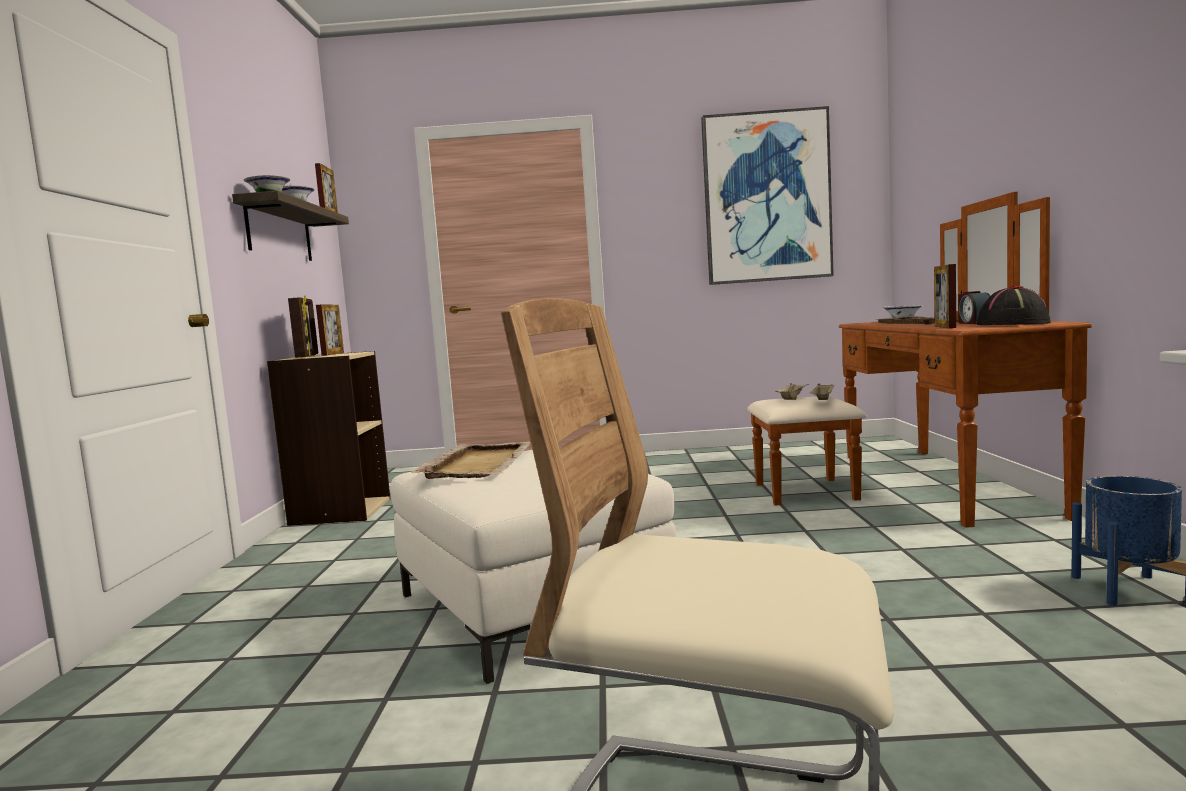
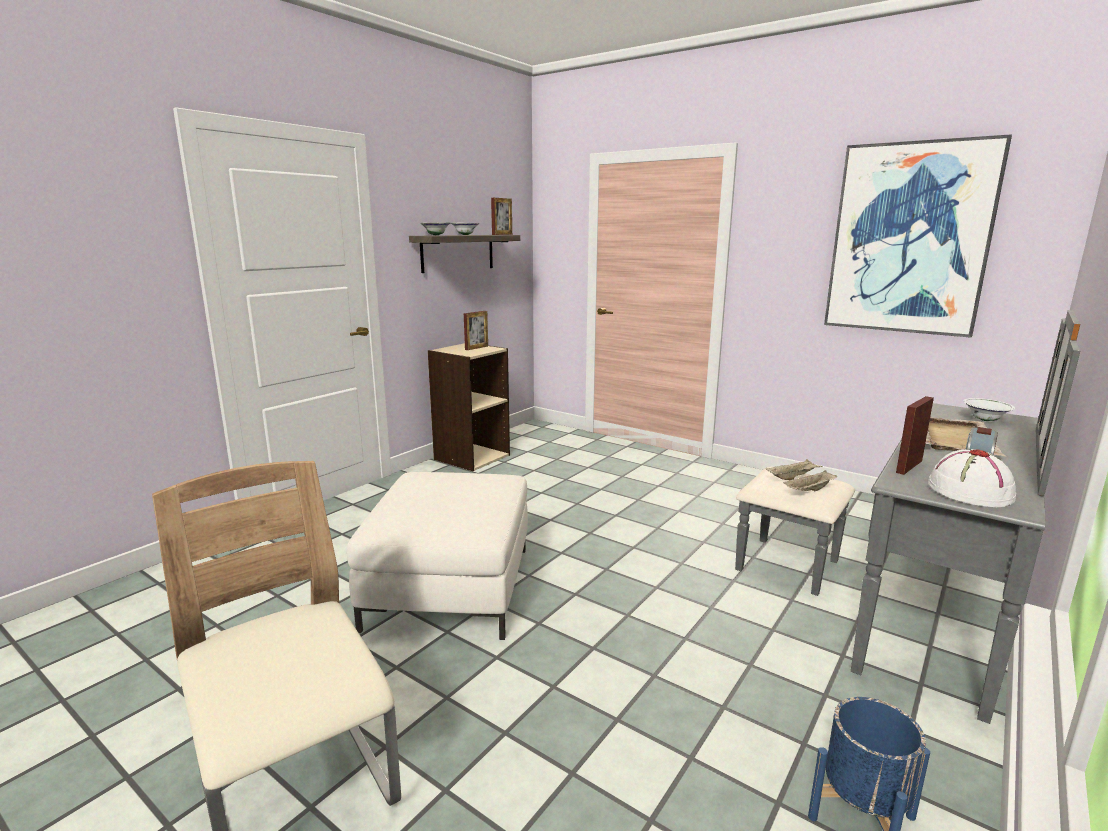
camera: 35 degrees right, 10 degrees up
picture frame [288,296,318,358] -> none
beige tray [411,442,531,479] -> none
brown dresser [747,192,1092,528] -> grey dresser [735,310,1080,724]
black hat [976,286,1051,325] -> white hat [928,449,1016,507]

